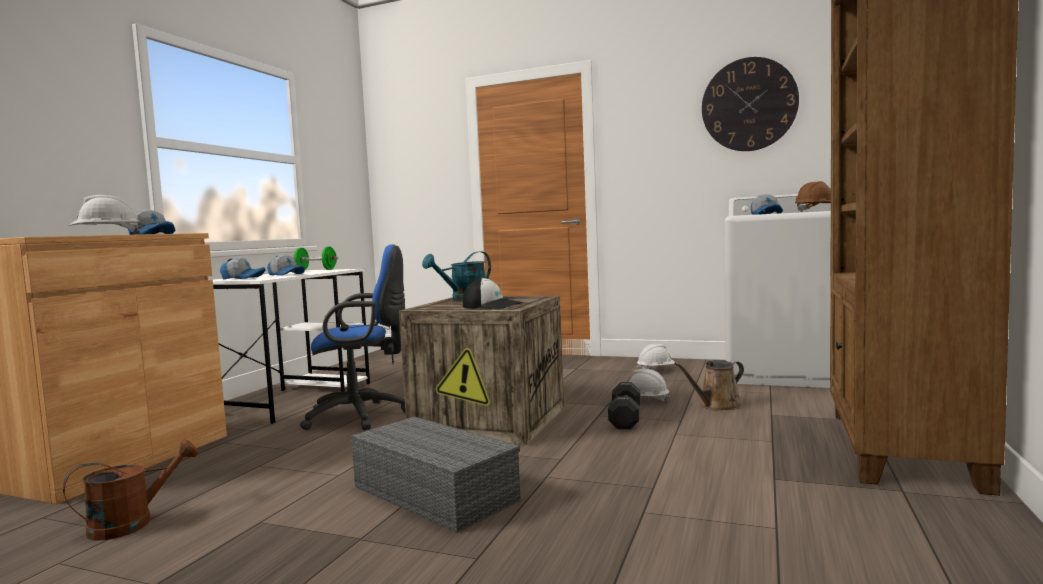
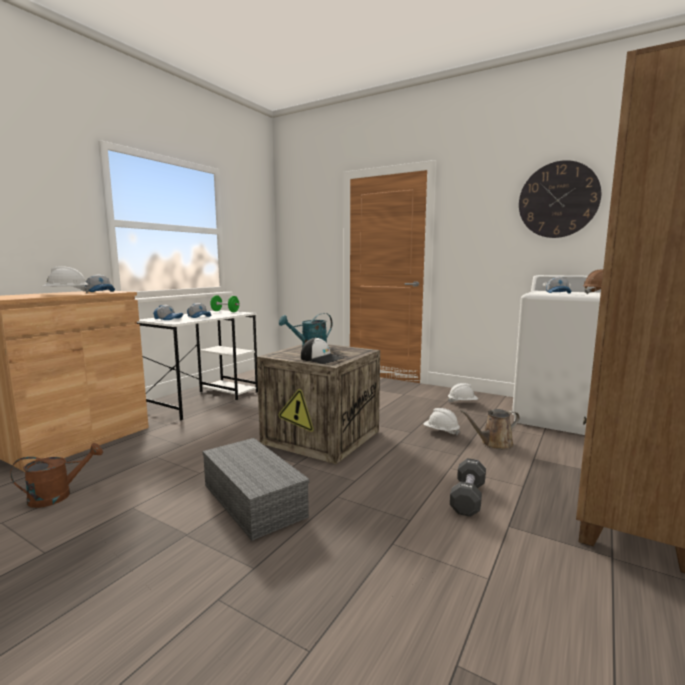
camera: 10 degrees right, 5 degrees up
blue office chair [300,244,405,430] -> none
black dumbbell [608,382,641,429] -> black dumbbell moved to [450,458,486,517]

